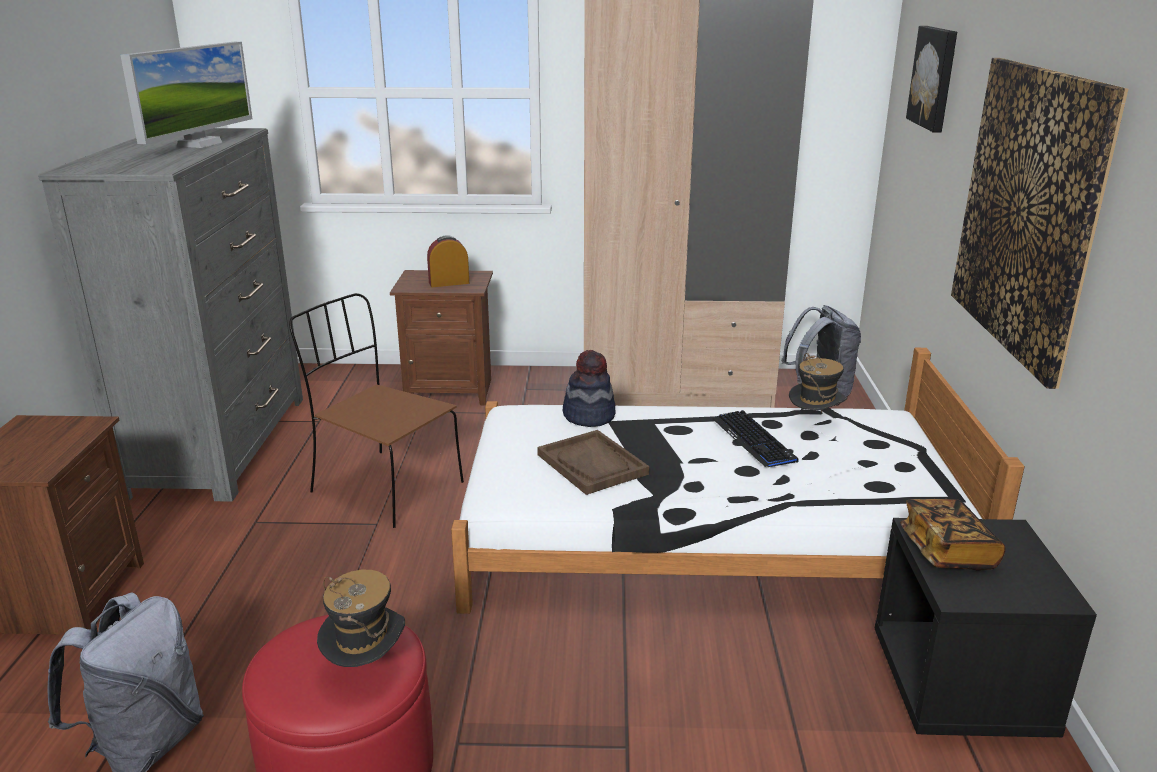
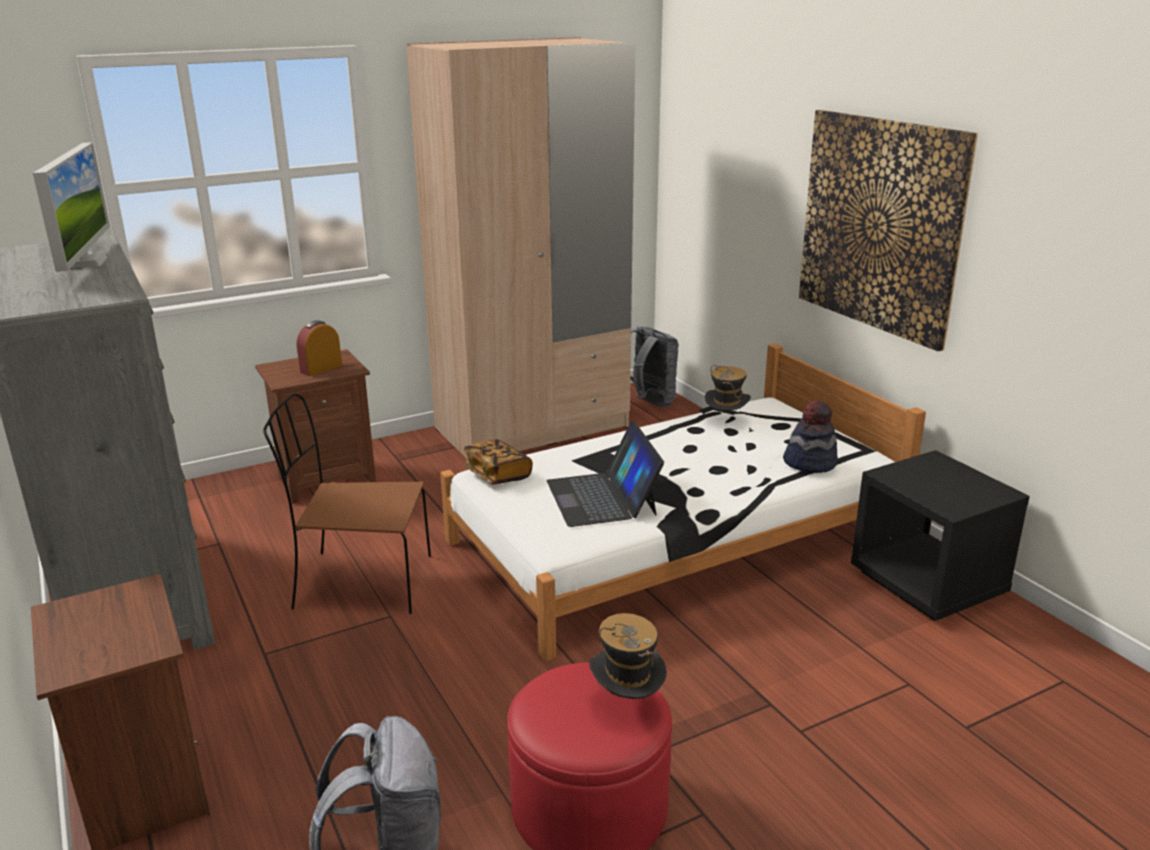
camera: 30 degrees left, 0 degrees up
brown tray [537,430,649,495] -> laptop [547,421,664,527]
hat [563,350,616,427] -> hat moved to [783,401,838,473]
keyboard [713,410,798,467] -> none
book [900,499,1005,571] -> book moved to [463,439,533,485]
picture [906,26,957,133] -> none

